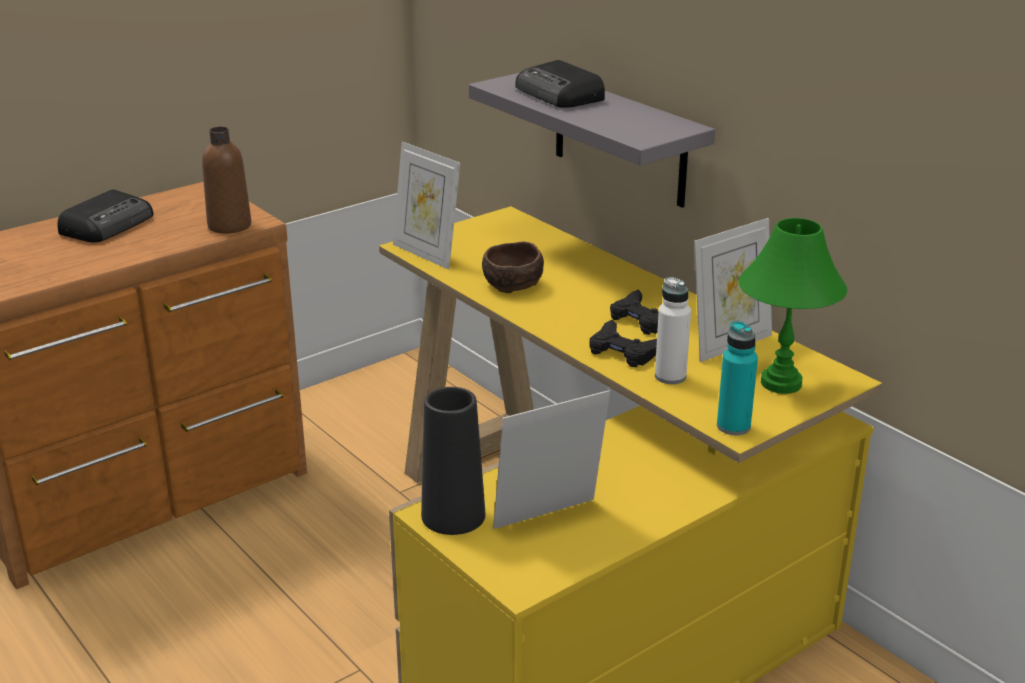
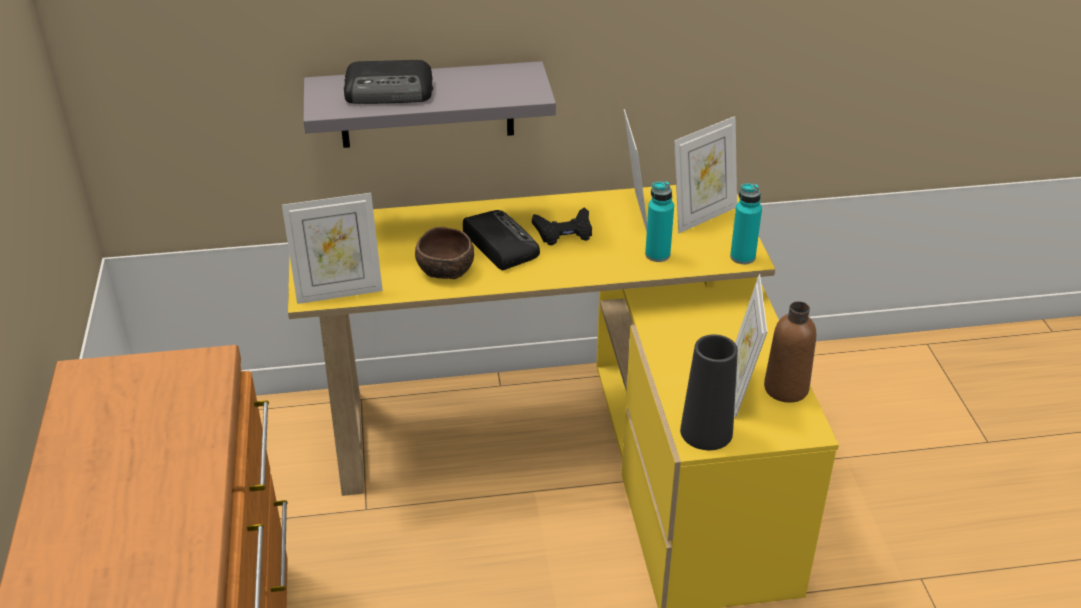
camera: 60 degrees left, 10 degrees up
radio [57,190,154,242] -> radio moved to [463,210,540,271]
brown bottle [202,127,251,233] -> brown bottle moved to [764,301,816,403]
black game controller [589,320,657,367] -> none
white bottle [655,277,691,384] -> turquoise bottle [645,181,674,262]
green table lamp [739,218,847,394] -> picture frame [674,116,737,233]

